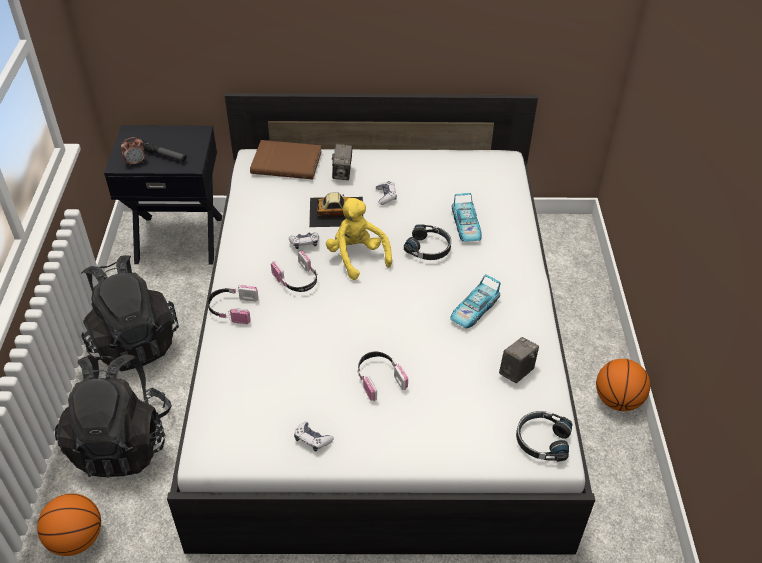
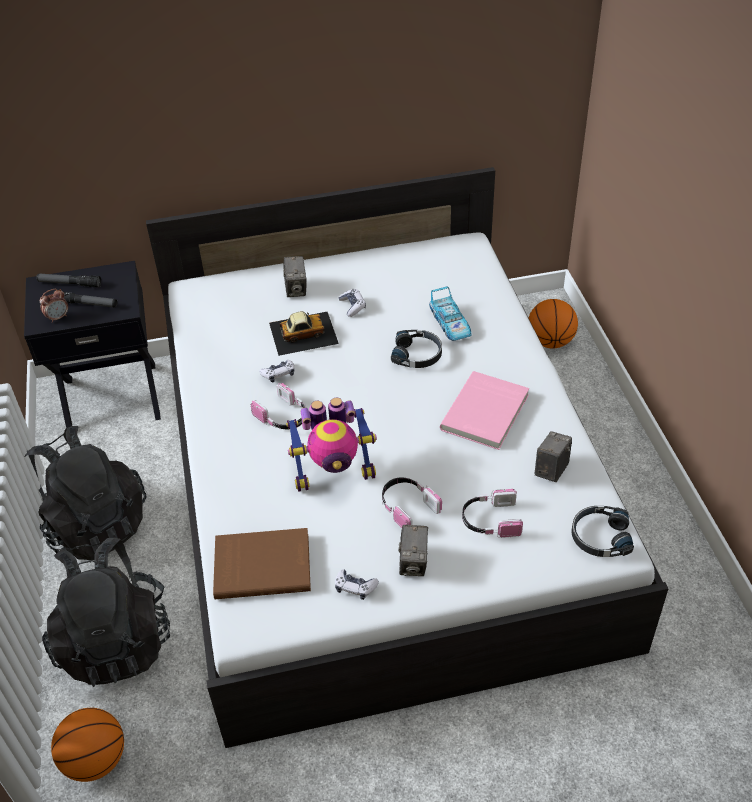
camera: 10 degrees left, 0 degrees up
headphones [207,285,259,324] -> headphones moved to [462,489,523,538]
brown book [250,140,322,180] -> brown book moved to [213,528,311,599]
yellow plush toy [326,198,392,280] -> none
toy car [450,274,501,328] -> pink book [440,371,529,450]
basketball [596,359,650,411] -> basketball moved to [529,299,578,348]
none -> flashlight [36,273,101,287]
none -> toy robot [286,398,377,492]
none -> camera [398,525,428,576]

